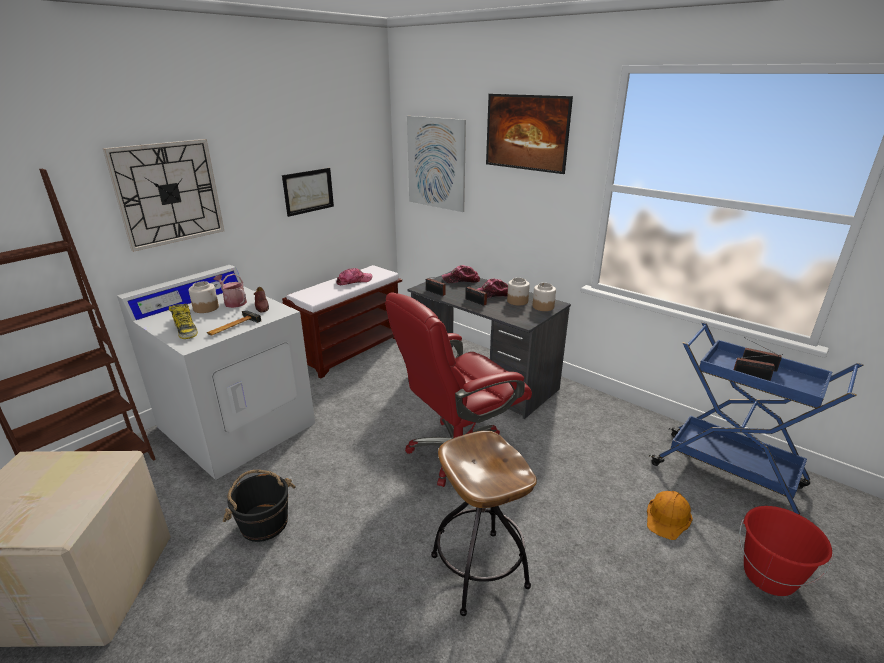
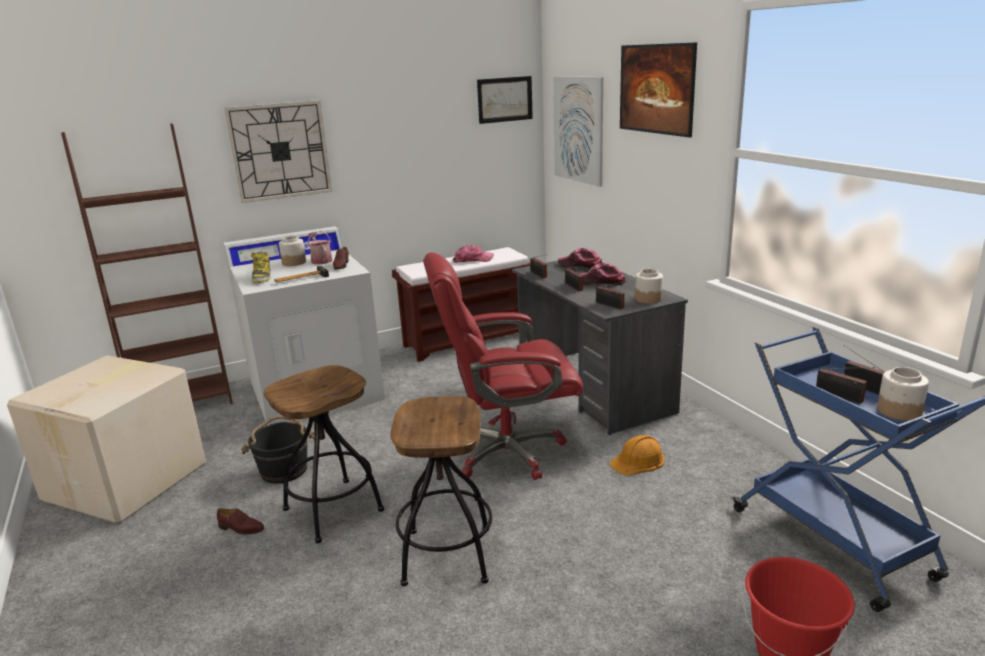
camera: 25 degrees right, 5 degrees down
picture [282,168,334,217] -> picture moved to [477,76,533,124]
jar [507,278,530,306] -> jar moved to [877,367,929,421]
orange hard hat [647,491,693,540] -> orange hard hat moved to [609,435,665,476]
none -> brown shoe [217,508,264,535]
none -> brown stool [263,365,384,543]
none -> radio [596,282,625,309]

